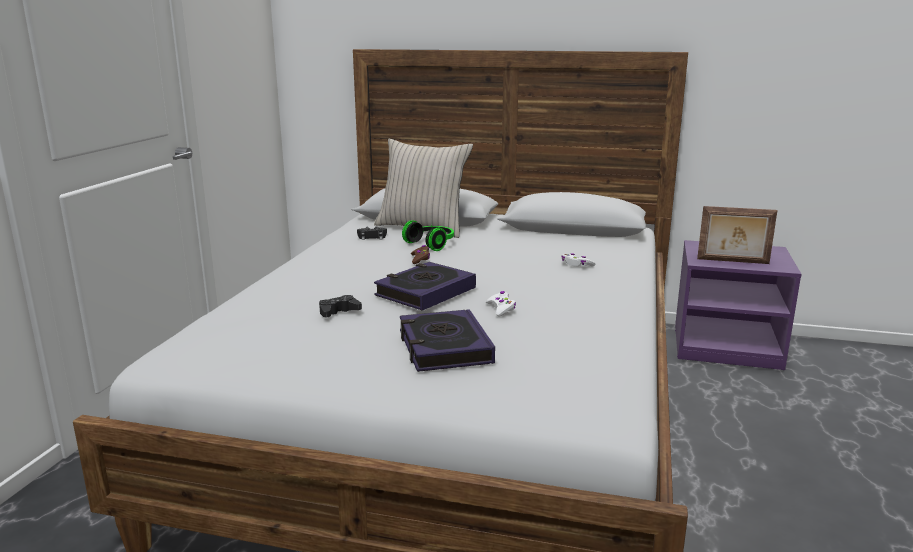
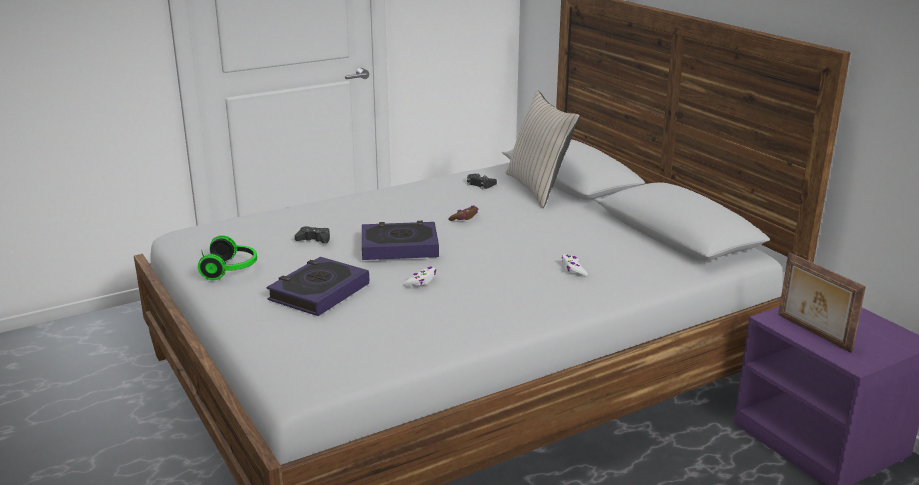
camera: 45 degrees right, 5 degrees up
headphones [402,220,454,251] -> headphones moved to [198,235,257,280]

